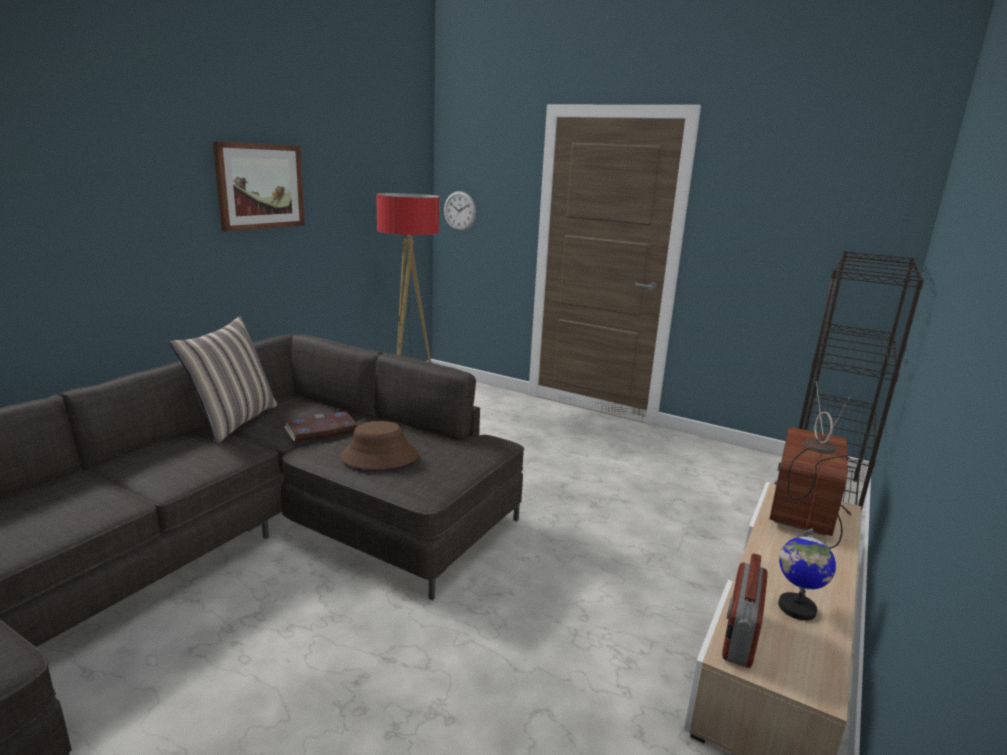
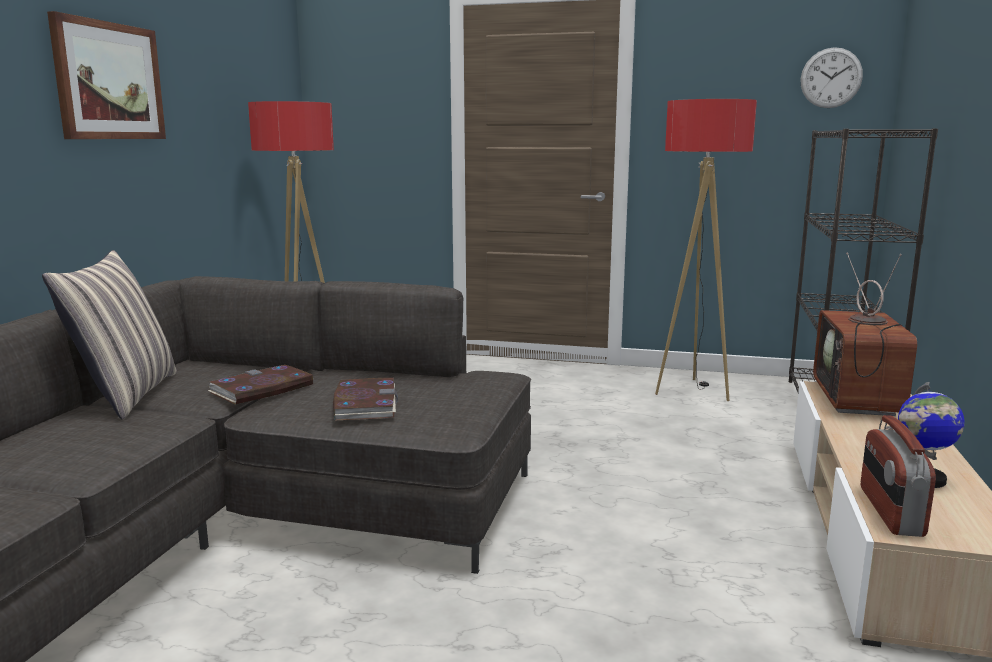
camera: 15 degrees left, 5 degrees down
brown hat [340,421,419,469] -> book [333,378,398,420]
wall clock [444,191,476,231] -> wall clock moved to [801,47,863,108]
none -> floor lamp [655,99,757,401]

